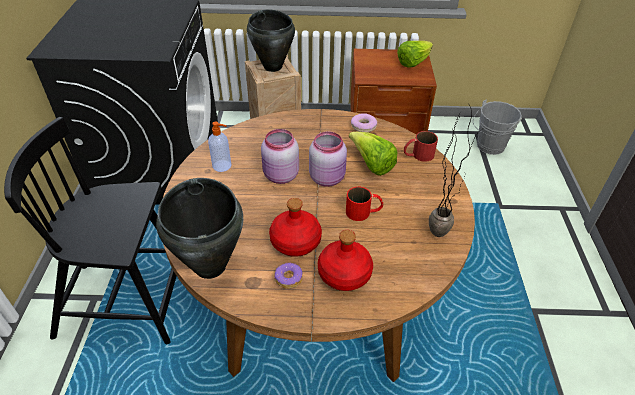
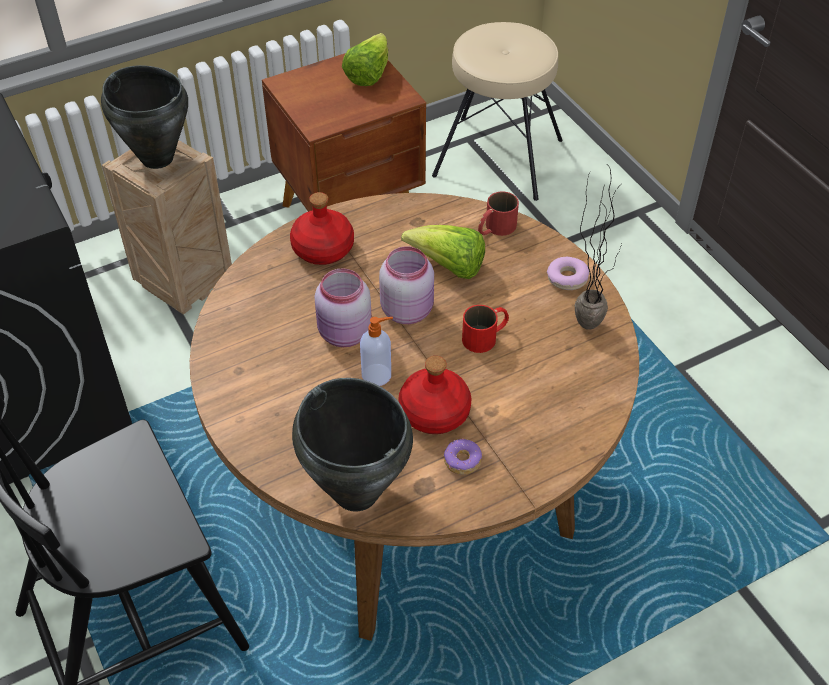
camera: 30 degrees left, 5 degrees up
soap dispenser [208,122,231,172] -> soap dispenser moved to [360,317,393,386]
red bottle [318,230,373,291] -> red bottle moved to [290,192,354,265]
donut [351,113,377,132] -> donut moved to [547,257,589,290]
grey bucket [473,99,522,155] -> beige stool [432,22,562,201]

